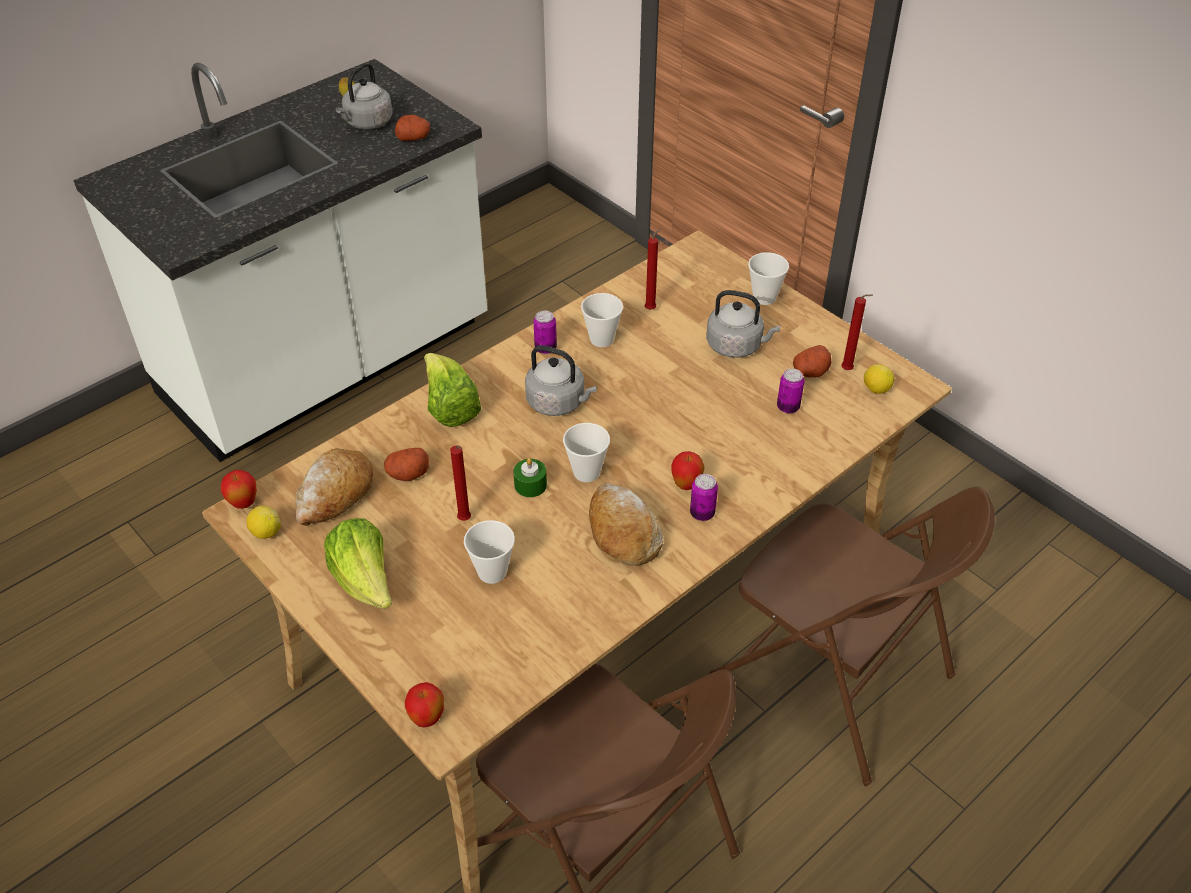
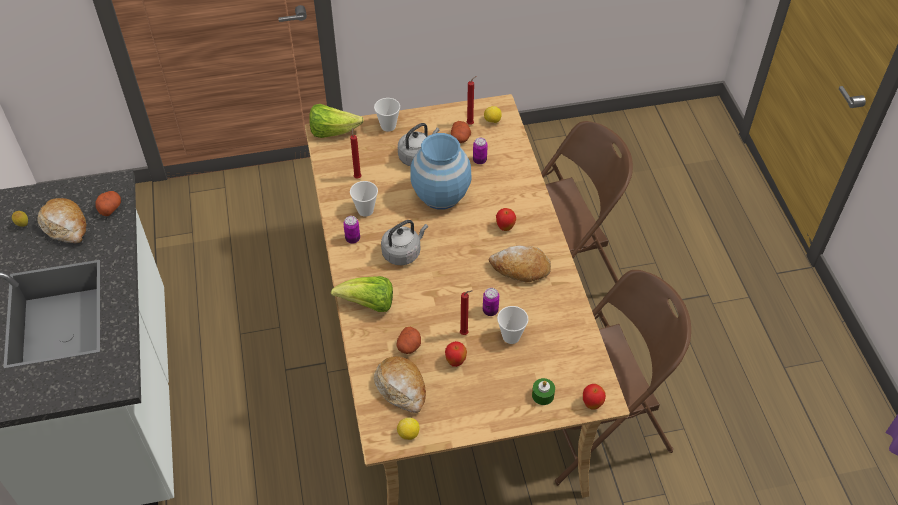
camera: 60 degrees left, 5 degrees up
apple [220,470,257,509] -> apple moved to [445,341,467,367]
lettuce [324,518,392,609] -> lettuce moved to [309,104,364,138]
grey kettle [336,62,393,130] -> bread [37,198,86,243]
green candle [513,458,547,497] -> green candle moved to [532,378,555,405]
cup [563,423,610,482] -> none
can [690,474,718,521] -> can moved to [483,288,499,316]
none -> blue vase [411,133,472,210]

